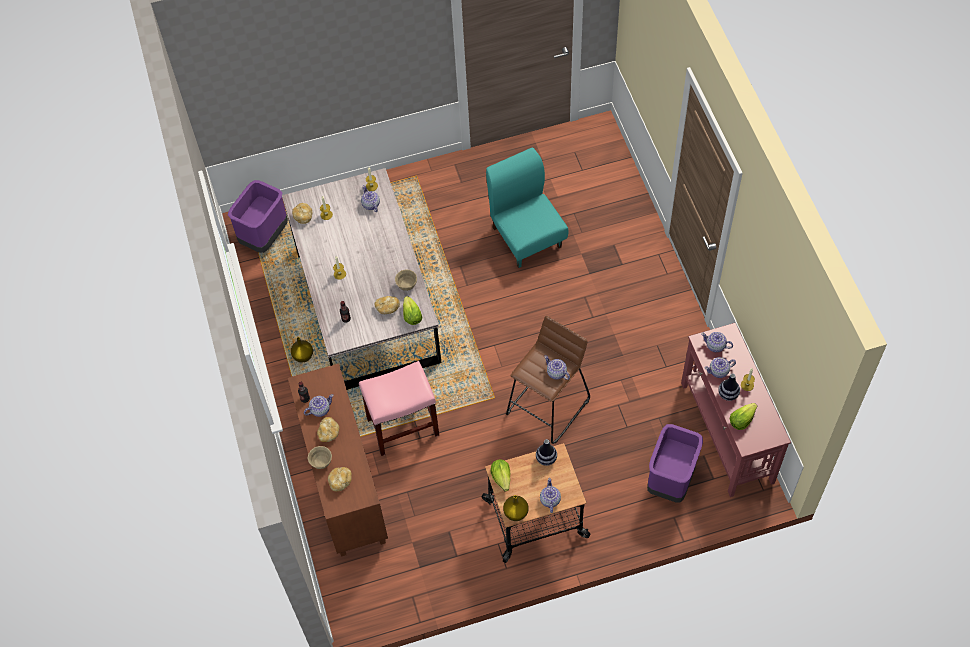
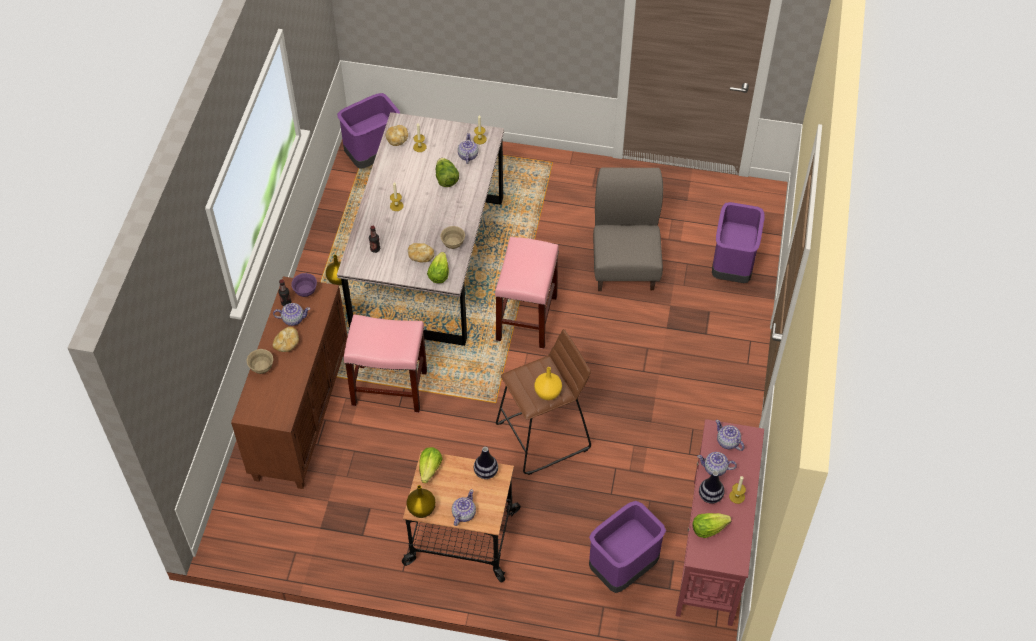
camera: 25 degrees right, 5 degrees down
bread [328,467,352,492] -> none
turquoise chair [486,148,569,268] -> grey chair [593,168,663,291]
teapot [544,356,570,380] -> yellow vase [534,367,562,400]
none -> purple bowl [291,273,317,297]
none -> lettuce [436,158,459,187]
none -> pink stool [495,237,559,349]
none -> purple trash can [712,202,765,283]

